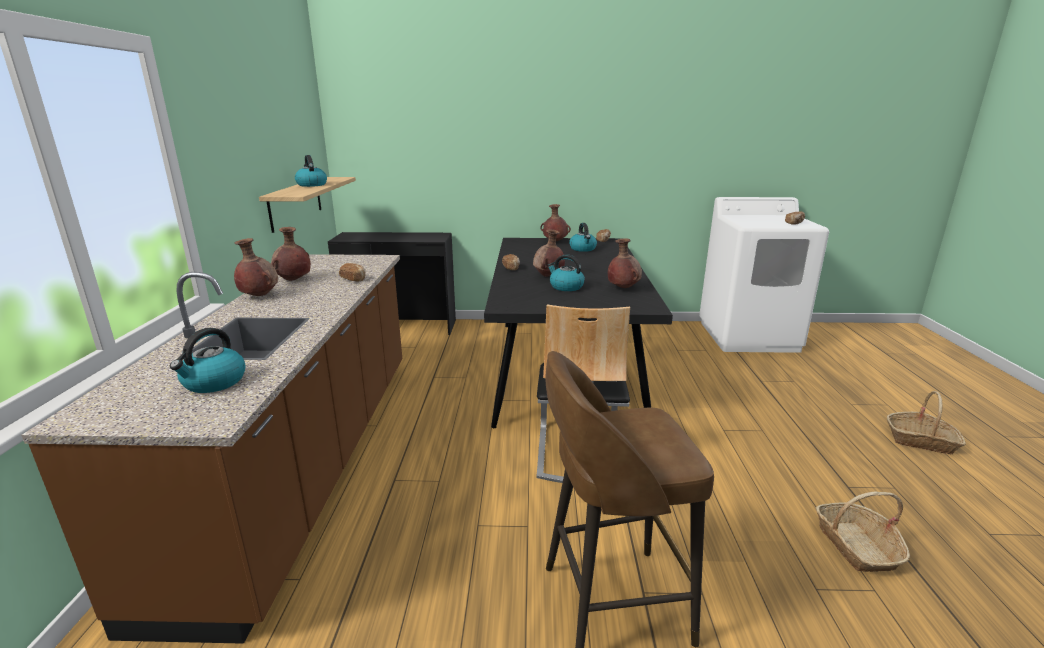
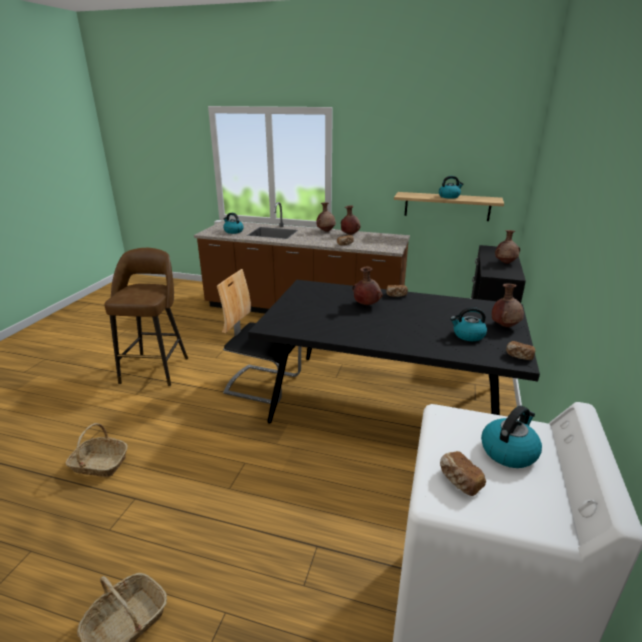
camera: 105 degrees right, 5 degrees up
kettle [547,254,585,291] -> kettle moved to [481,405,542,468]
brown vase [608,238,642,288] -> brown vase moved to [495,230,520,264]

